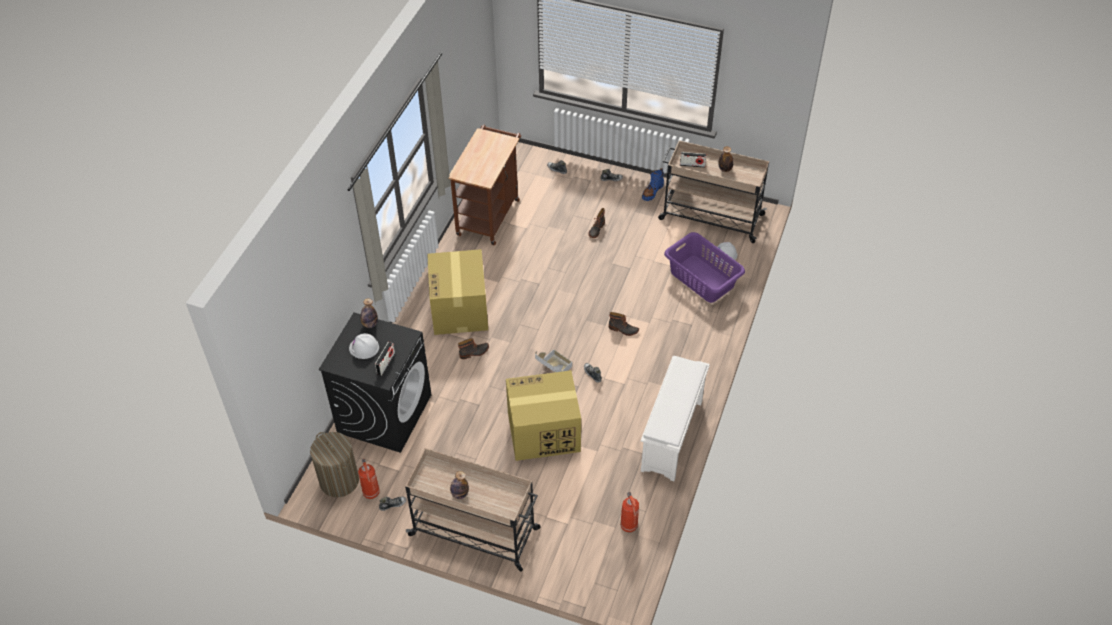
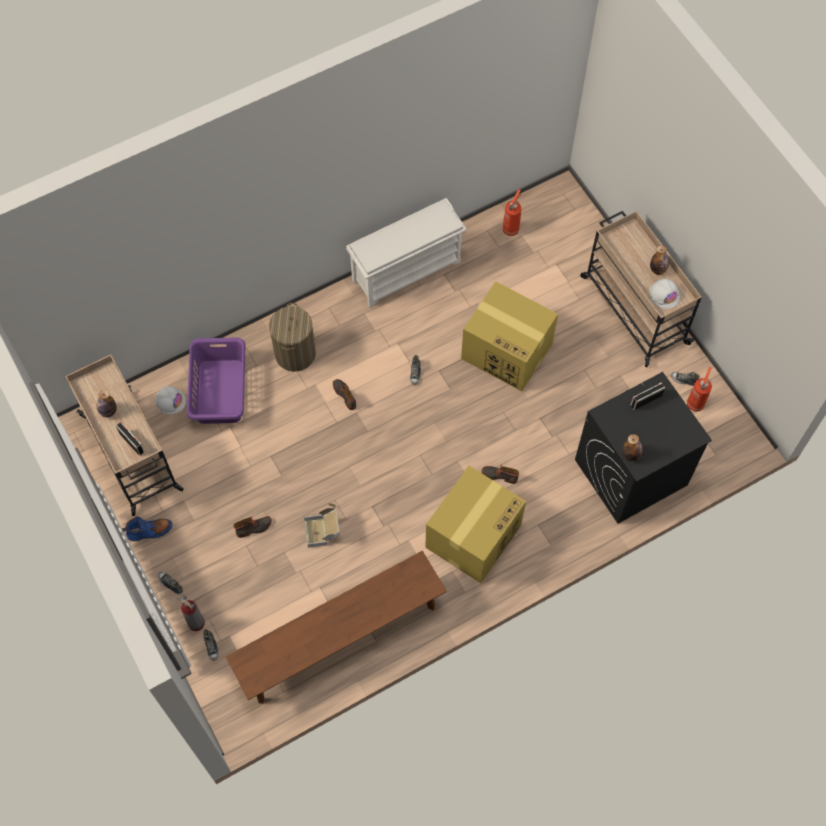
camera: 140 degrees left, 15 degrees up
laundry basket [310,432,359,497] -> laundry basket moved to [269,303,316,372]
white hard hat [349,333,379,359] -> white hard hat moved to [649,279,680,309]
brown cart [449,124,521,245] -> brown bench [225,551,447,704]
cardboard box [535,349,572,372] -> cardboard box moved to [304,503,340,548]
none -> fire extinguisher [177,595,205,631]

